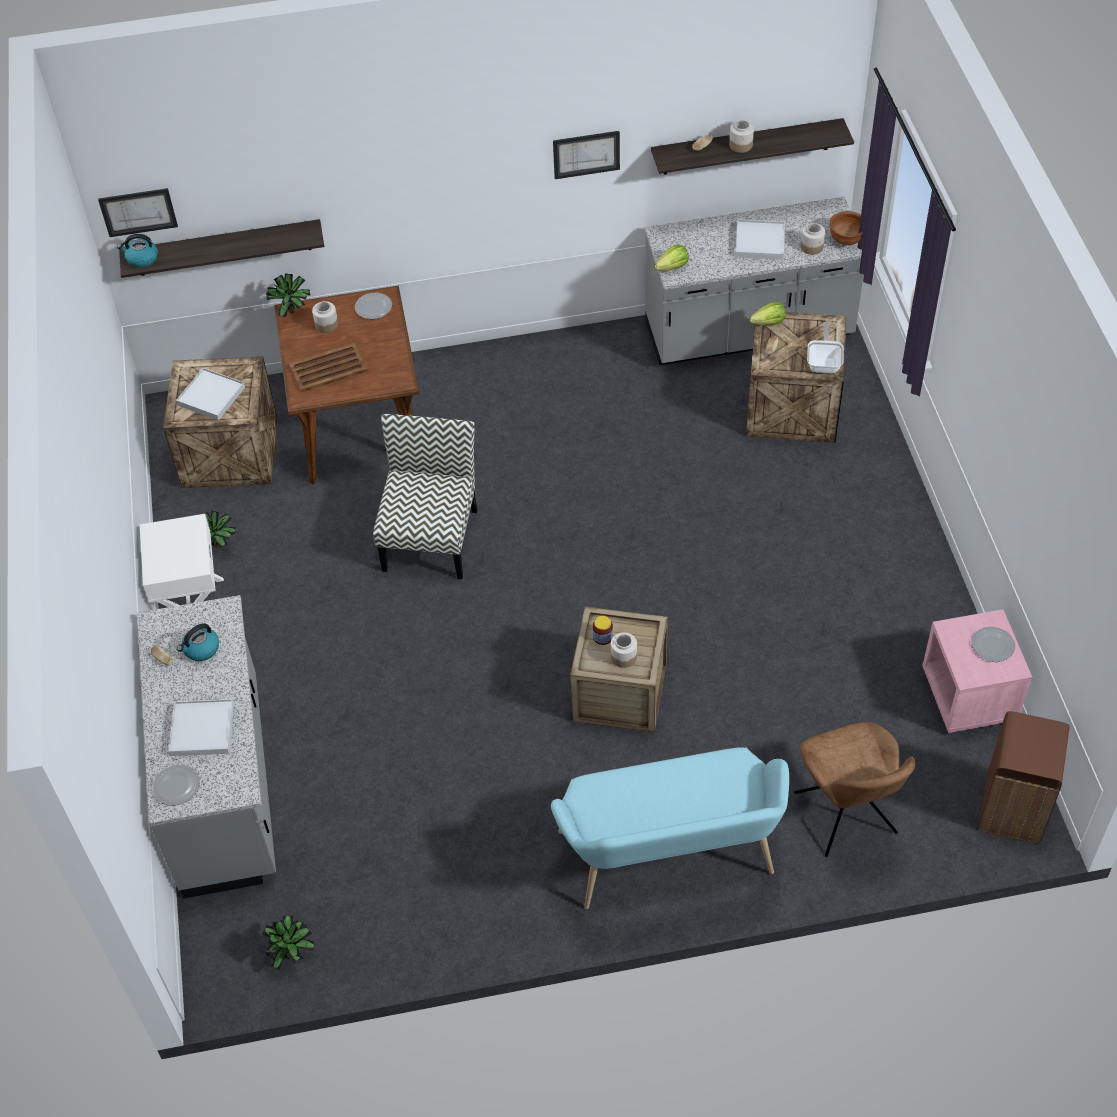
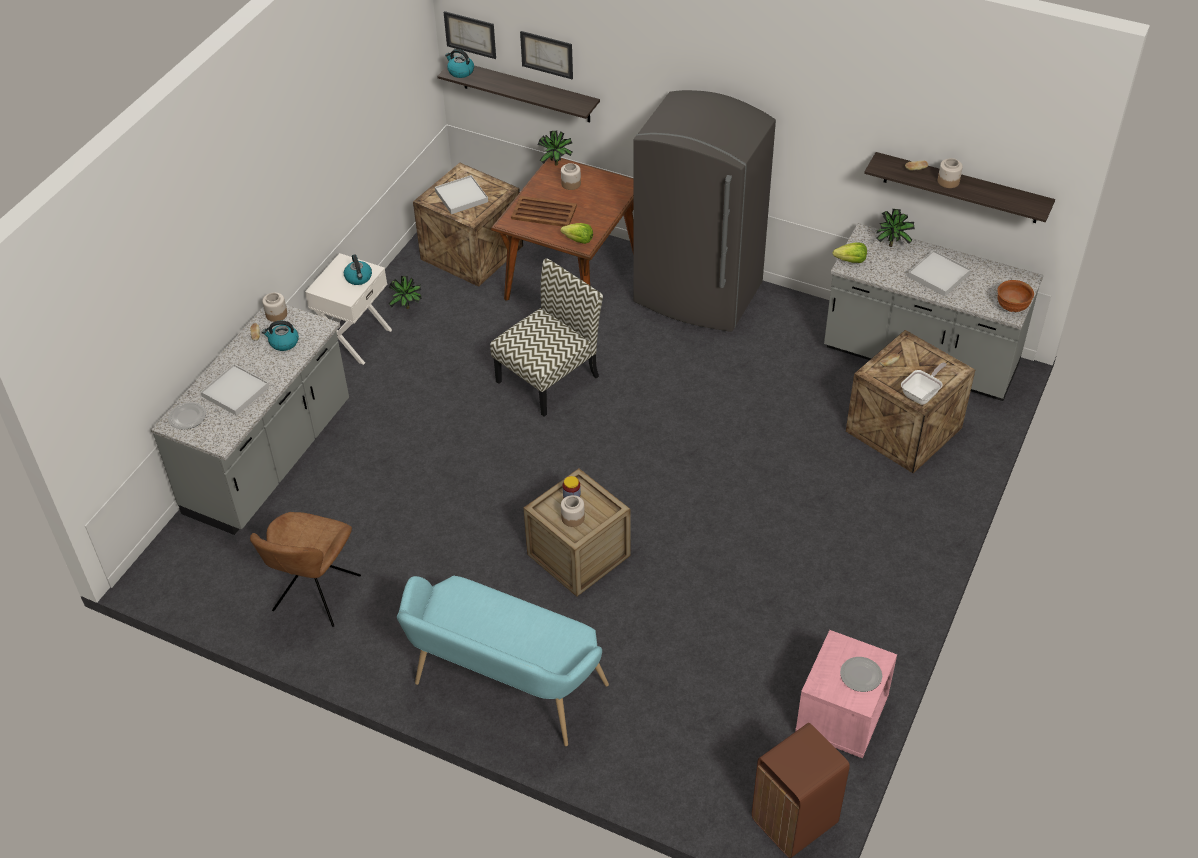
camera: 35 degrees right, 5 degrees down
potted plant [262,916,314,970] -> potted plant moved to [876,209,915,247]
plate [355,293,392,319] -> none
picture [553,131,620,179] -> picture moved to [520,31,573,79]
lettuce [750,302,786,325] -> lettuce moved to [560,223,593,244]
brown chair [794,722,915,857] -> brown chair moved to [250,512,361,627]
jar [800,223,825,255] -> jar moved to [262,293,287,322]
none -> kettle [344,254,372,285]
none -> grey fridge [633,90,776,332]

